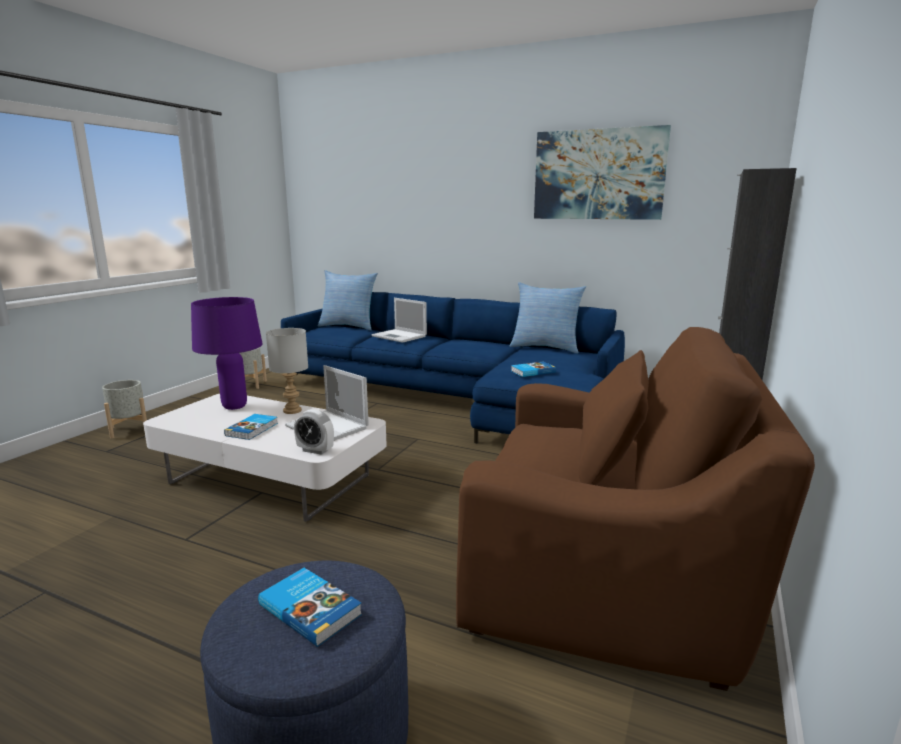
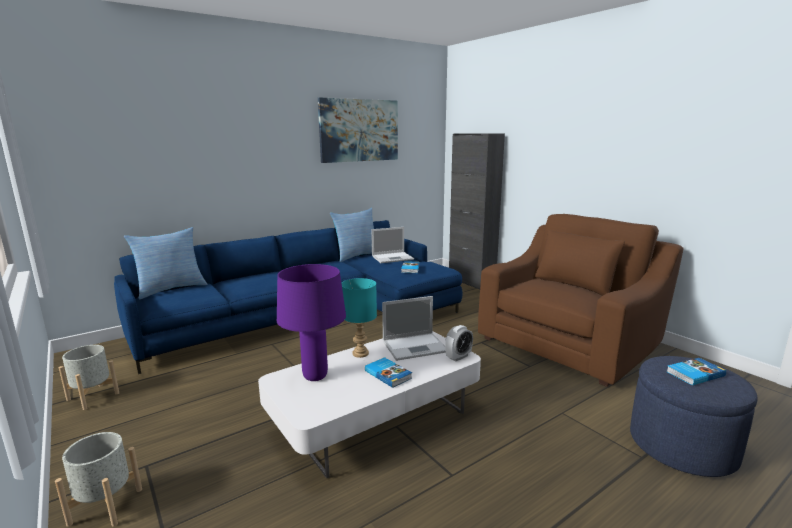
camera: 60 degrees left, 0 degrees up
grey table lamp [266,328,308,414] -> turquoise table lamp [342,278,377,358]
laptop [371,298,427,343] -> laptop moved to [371,227,414,263]

